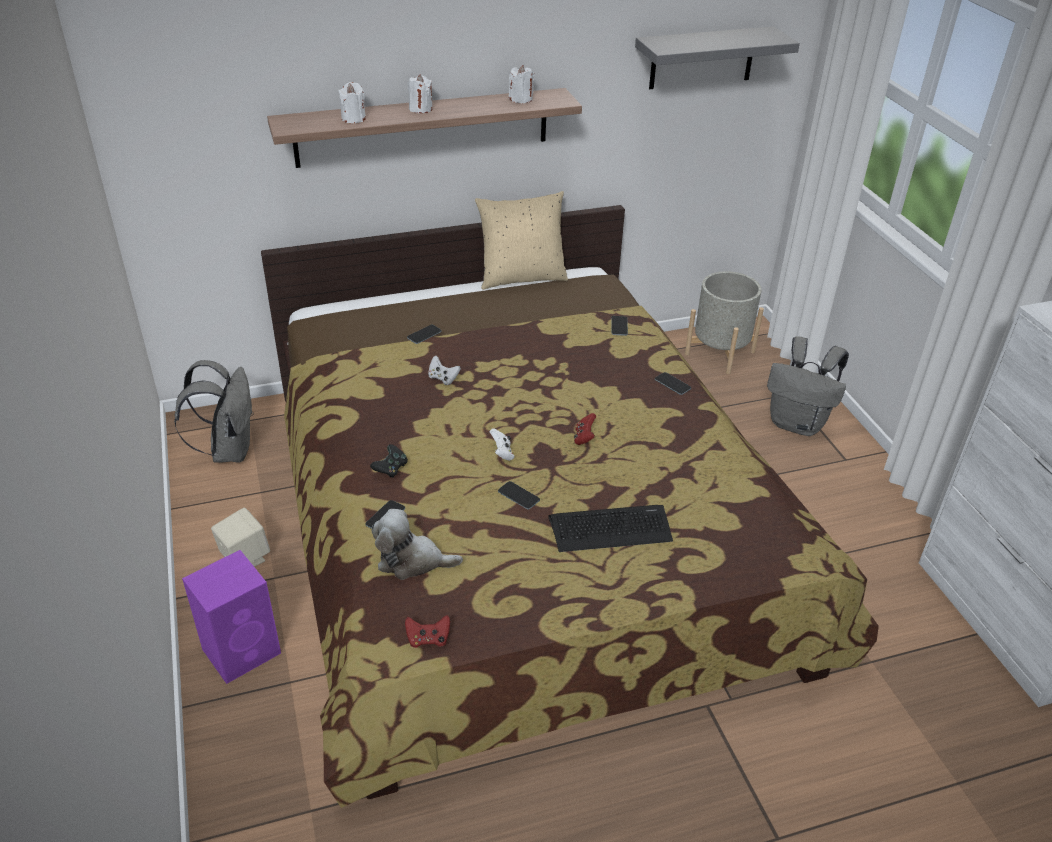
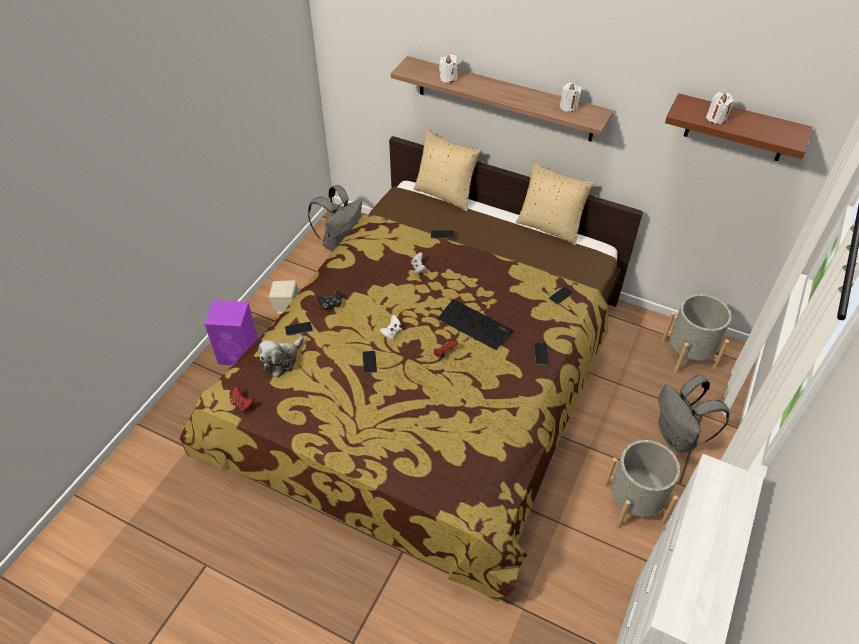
camera: 45 degrees right, 10 degrees up
plush toy [372,509,463,580] -> plush toy turned 105 degrees counterclockwise [258,336,304,378]
white candle [407,75,432,113] -> white candle moved to [706,92,733,124]
keyboard [548,505,673,552] -> keyboard moved to [437,299,513,350]
grey shelf [635,26,800,89] -> brown shelf [665,93,812,161]
none -> beige pillow [413,129,481,211]
none -> grey planter [604,440,680,528]

